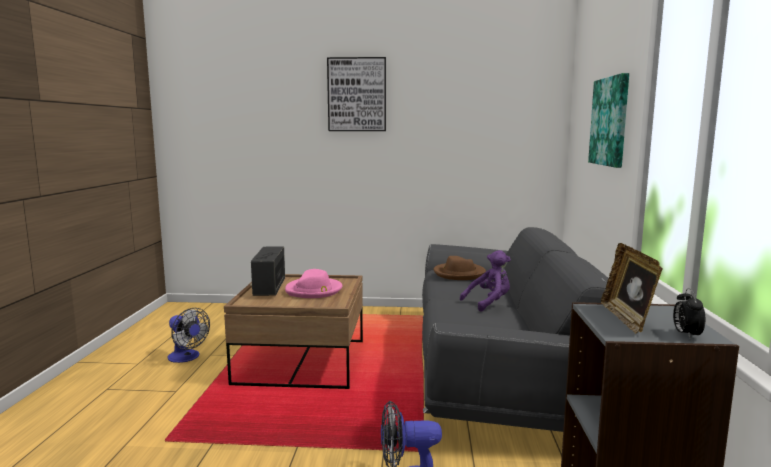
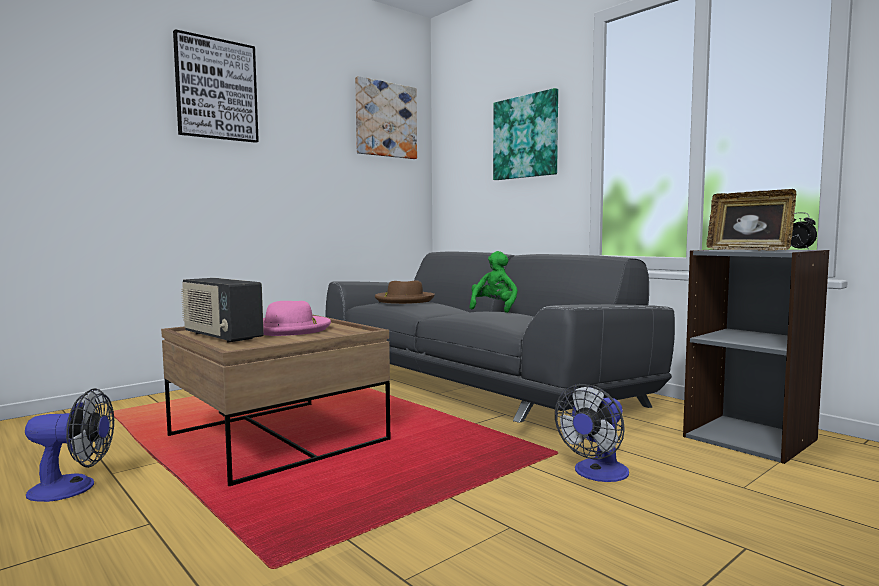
camera: 45 degrees left, 5 degrees down
purple plush toy [460,250,511,312] -> green plush toy [469,251,518,313]
none -> picture [355,76,417,159]

